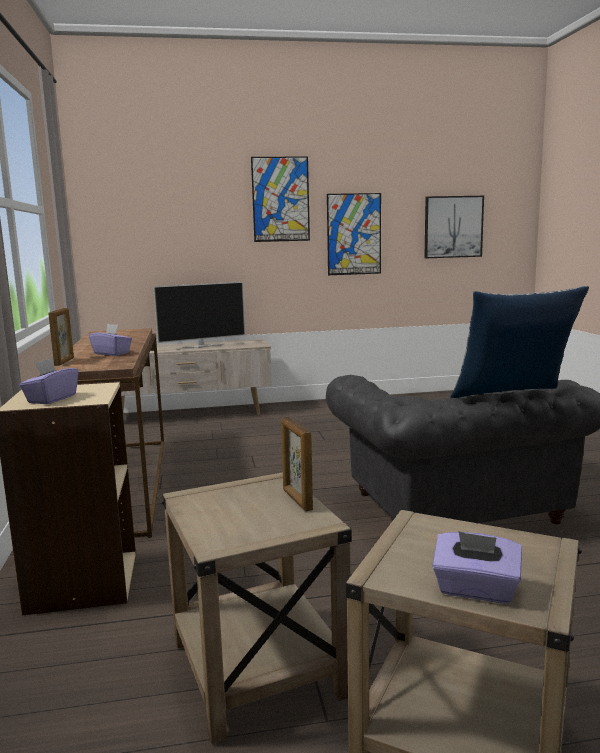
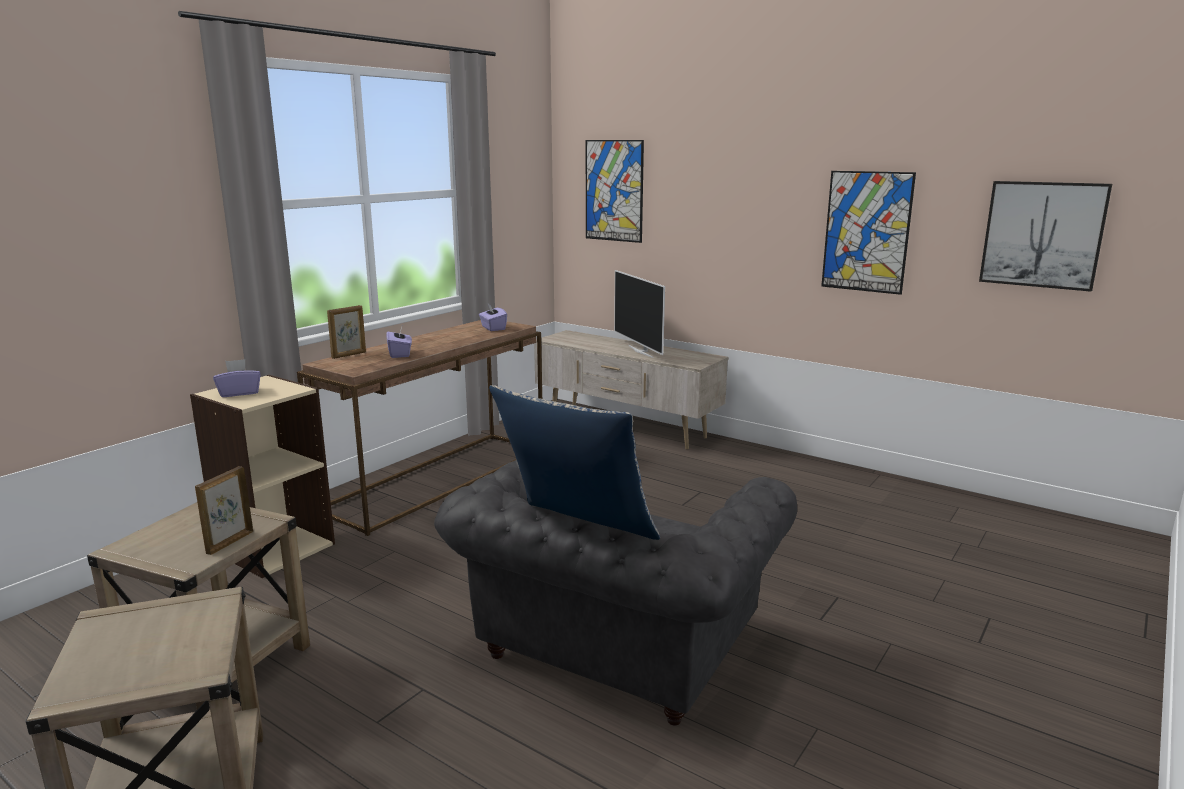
camera: 45 degrees right, 5 degrees up
television [153,282,245,349] -> television turned 45 degrees clockwise [614,270,665,358]
picture [251,157,310,242] -> picture moved to [586,140,644,243]
purple tissue box [432,531,522,604] -> purple tissue box moved to [479,304,507,331]

